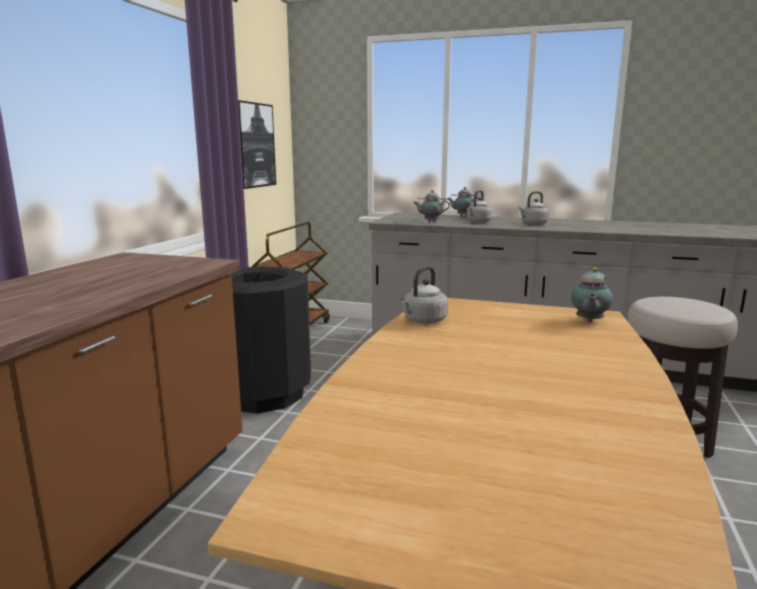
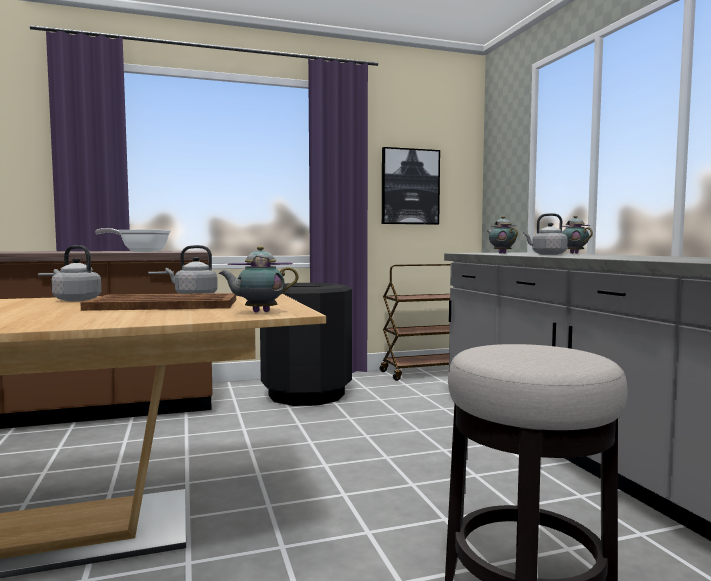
camera: 55 degrees right, 10 degrees down
grey kettle [519,191,549,225] -> grey kettle moved to [51,245,101,301]
none -> brown tray [80,293,236,311]
none -> frying pan [95,228,171,252]

